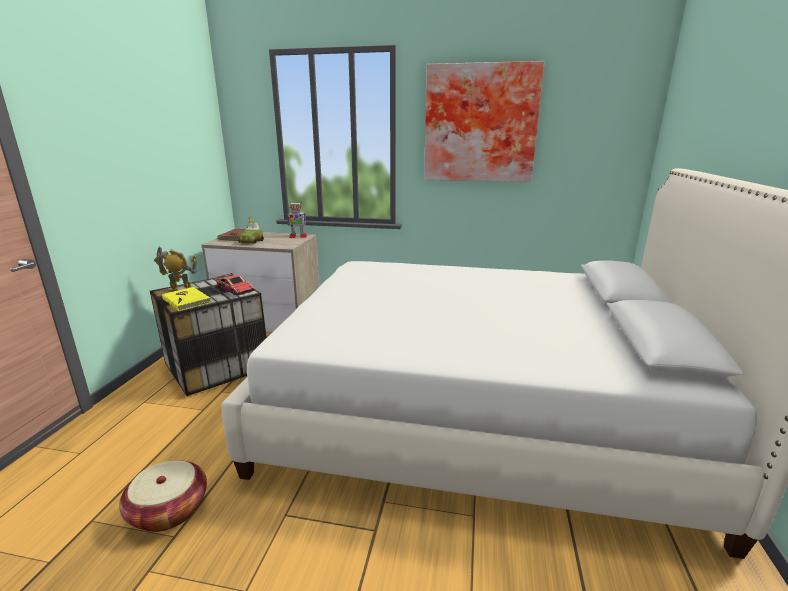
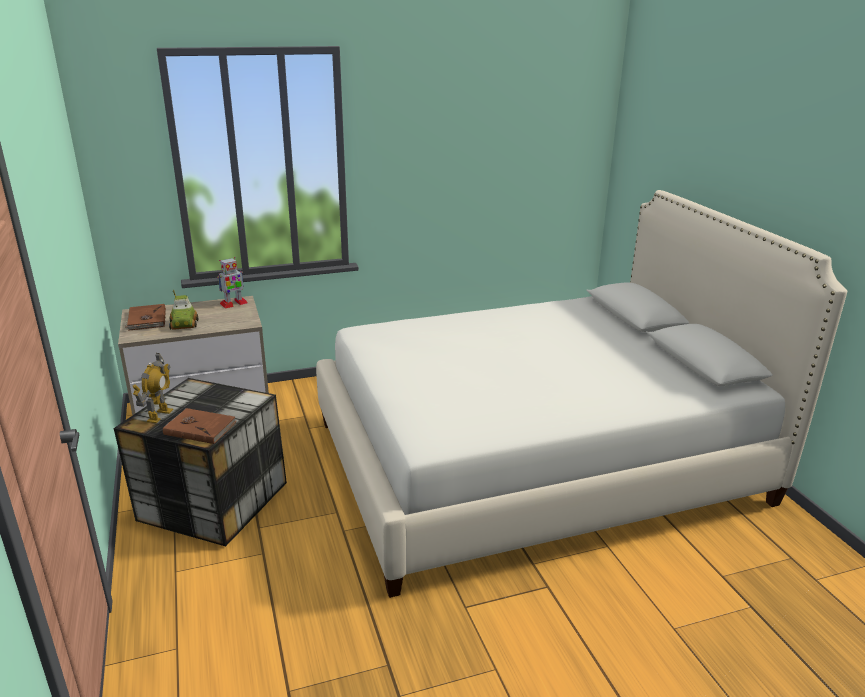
camera: 30 degrees left, 5 degrees up
basket [119,460,207,532] -> none
toy robot [154,246,197,291] -> toy robot turned 135 degrees clockwise [133,353,173,423]
yellow book [162,287,211,311] -> brown book [163,408,236,444]
toy car [216,273,255,295] -> none
picture [424,61,544,182] -> none

